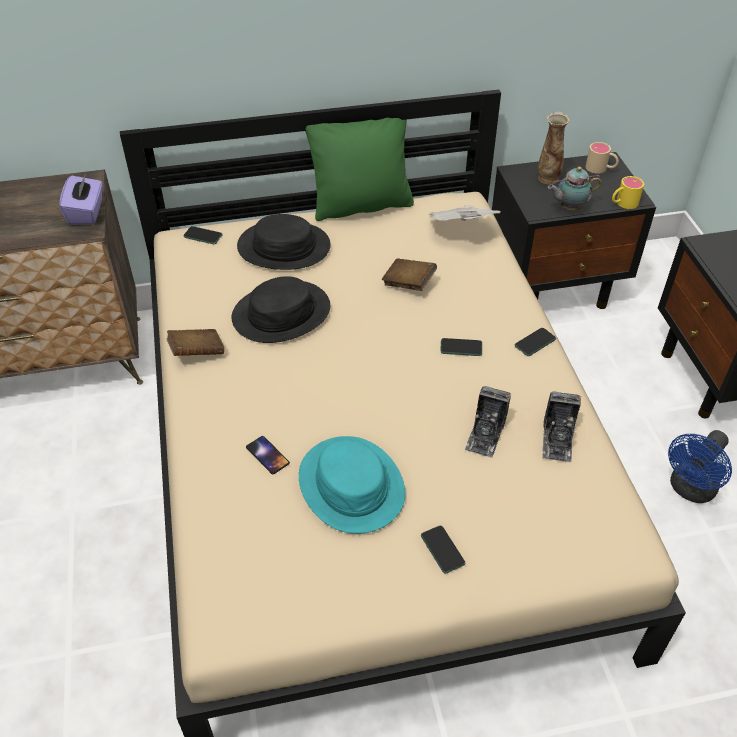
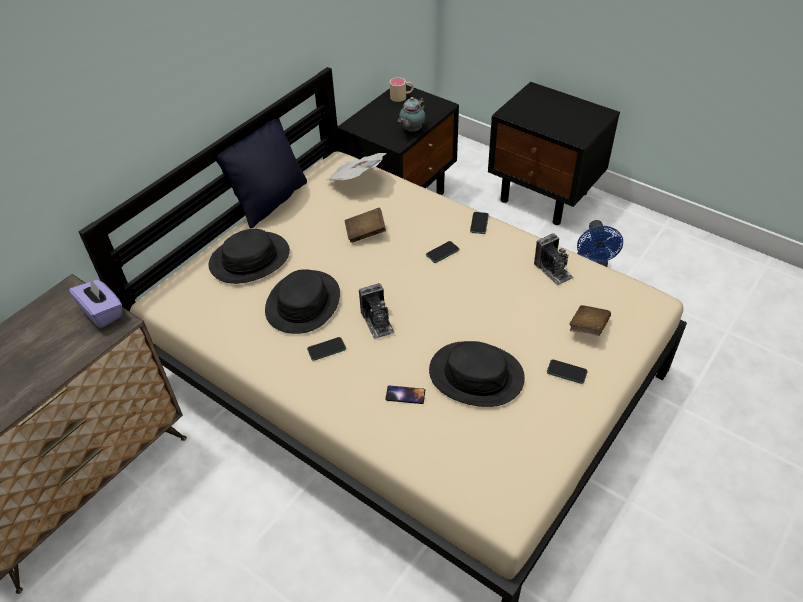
camera: 40 degrees left, 0 degrees up
brown book [166,329,224,356] -> brown book moved to [569,305,611,336]
phone [183,226,223,244] -> phone moved to [307,337,346,361]
turquoise hat [299,436,405,534] -> black hat [429,341,525,407]
green pillow [305,118,414,221] -> black pillow [216,118,307,228]
camera [465,386,512,458] -> camera moved to [359,283,395,339]
vase [538,112,570,185] -> none
yellow mug [612,176,644,209] -> none

